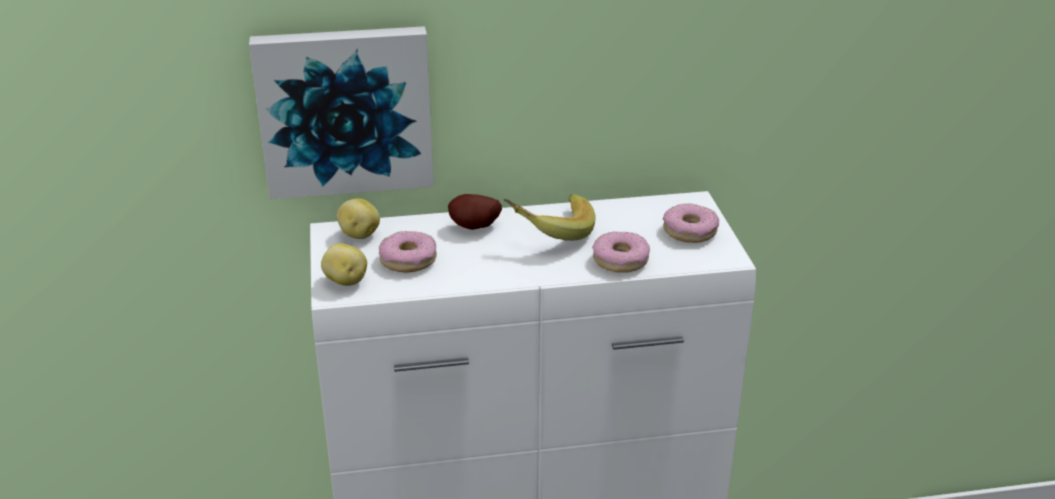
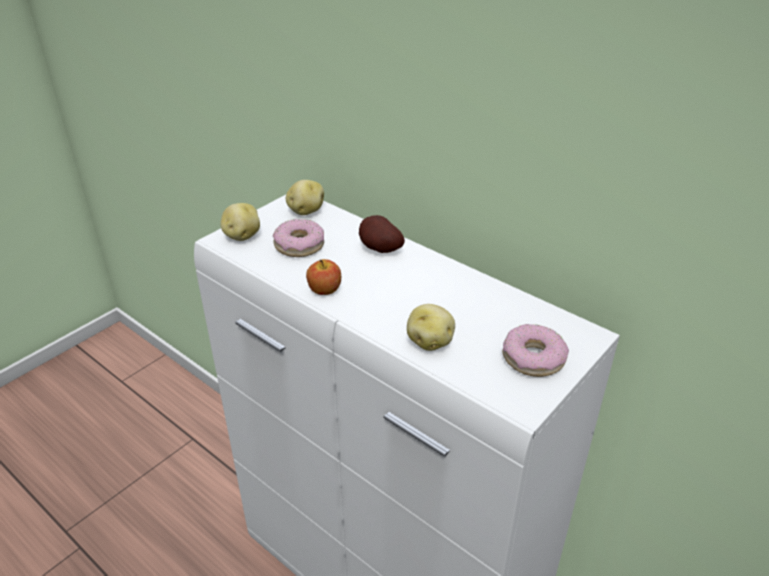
camera: 50 degrees right, 5 degrees up
picture [249,26,434,200] -> none
banana [504,194,596,241] -> none
donut [592,232,650,273] -> potato [407,304,455,351]
none -> apple [306,259,341,295]

